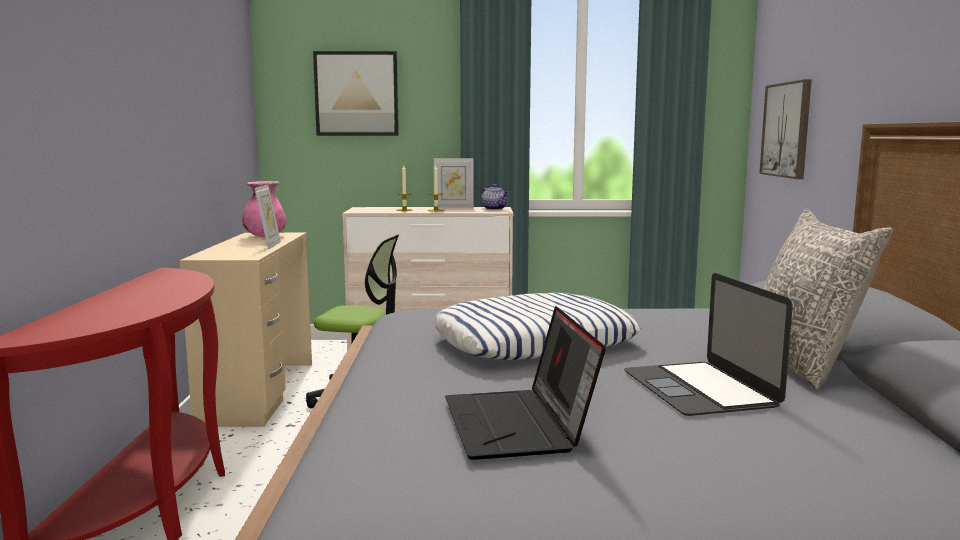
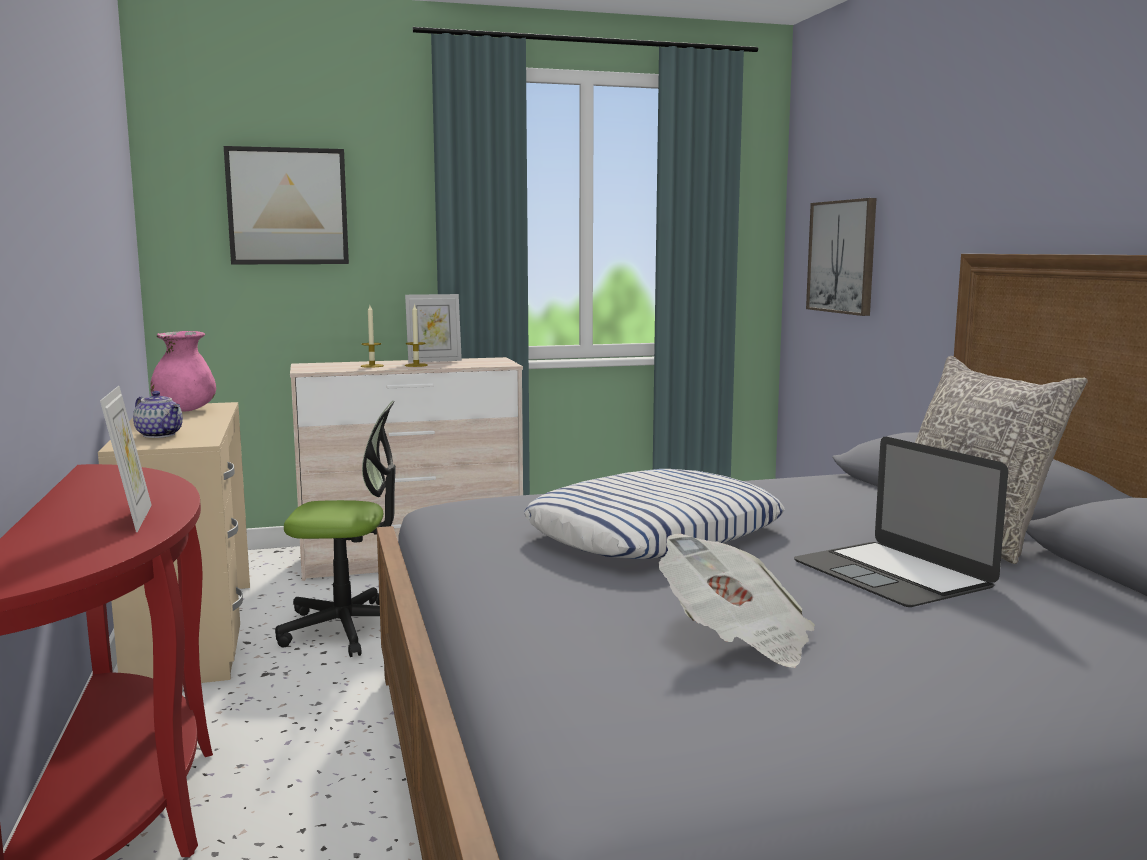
camera: 15 degrees left, 0 degrees up
picture frame [254,185,281,250] -> picture frame moved to [100,386,152,532]
laptop [445,306,606,460] -> newspaper [658,534,815,668]
teapot [481,184,509,210] -> teapot moved to [133,391,183,438]

